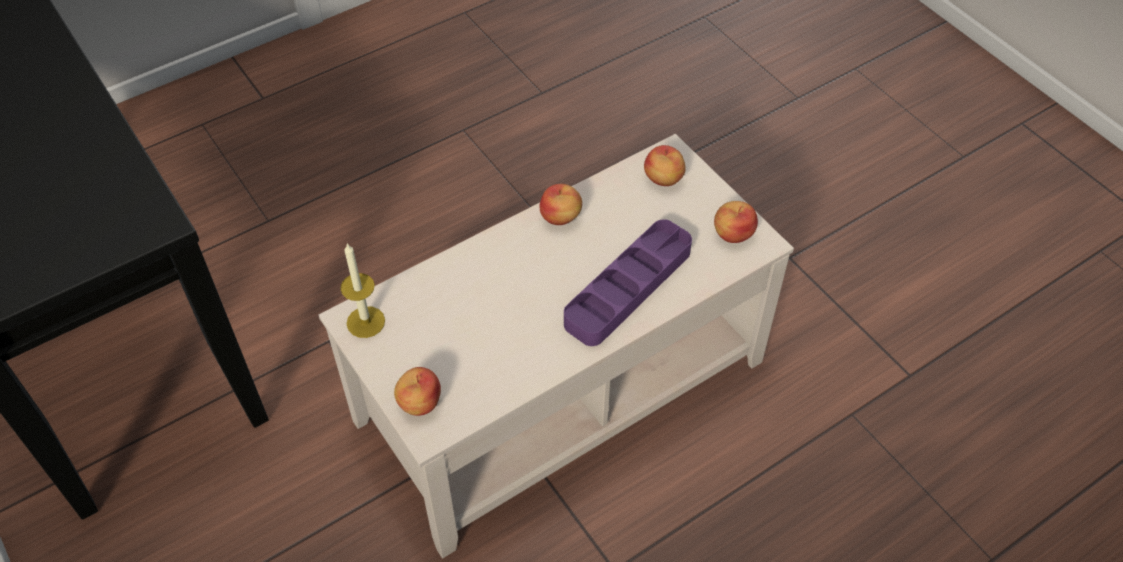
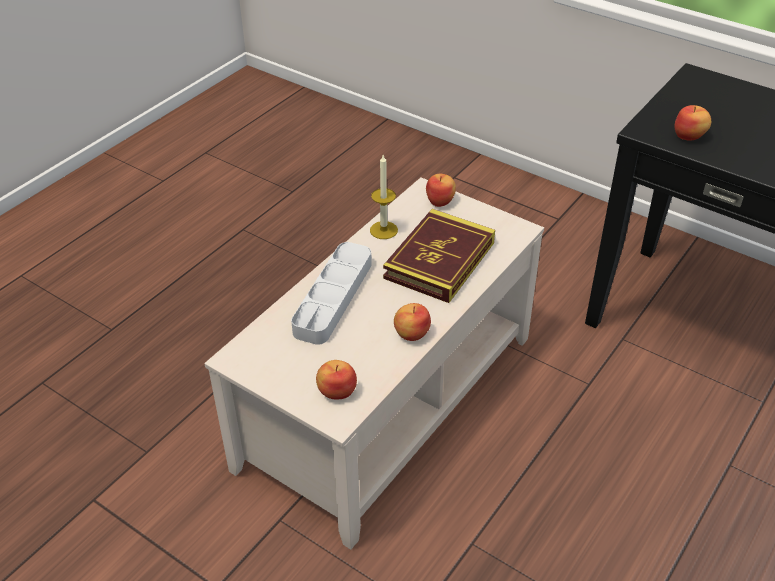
camera: 160 degrees right, 10 degrees down
candle [340,243,385,338] -> candle moved to [370,155,398,239]
purple tray [564,219,692,346] -> grey tray [291,242,372,345]
apple [714,201,758,243] -> apple moved to [675,105,711,141]
none -> book [383,209,495,303]

